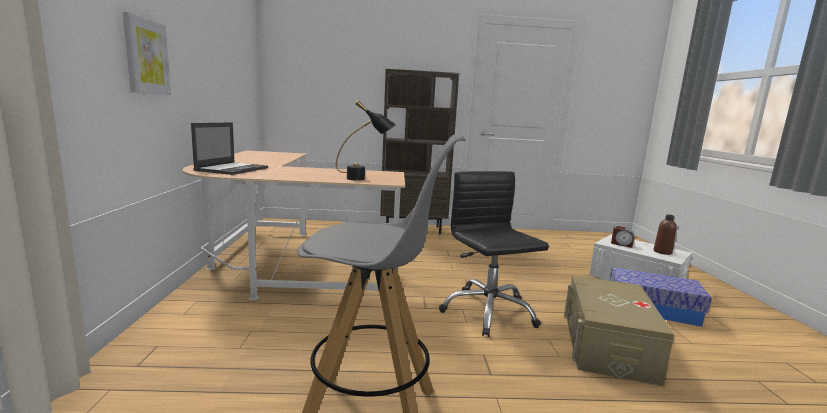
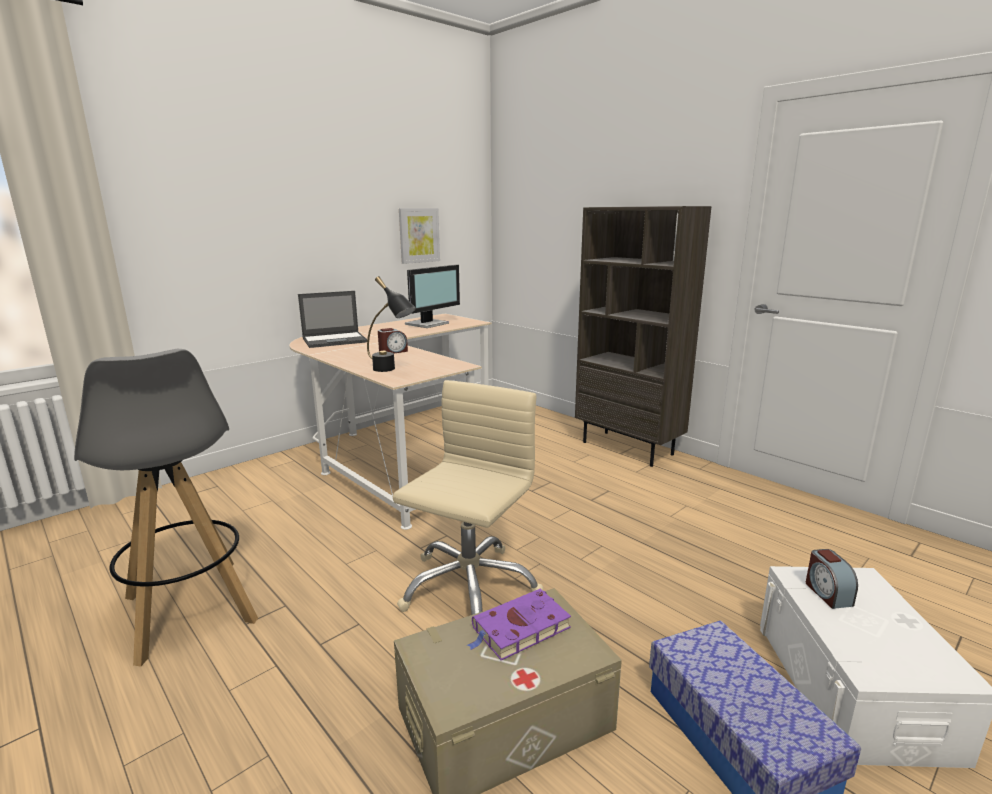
camera: 50 degrees right, 5 degrees up
picture [123,12,171,95] -> picture moved to [399,208,440,264]
black office chair [439,171,549,337] -> beige office chair [392,380,543,615]
brown bottle [654,214,677,255] -> none
none -> alarm clock [378,328,408,354]
none -> monitor [405,265,460,328]
none -> purple book [467,589,571,660]

